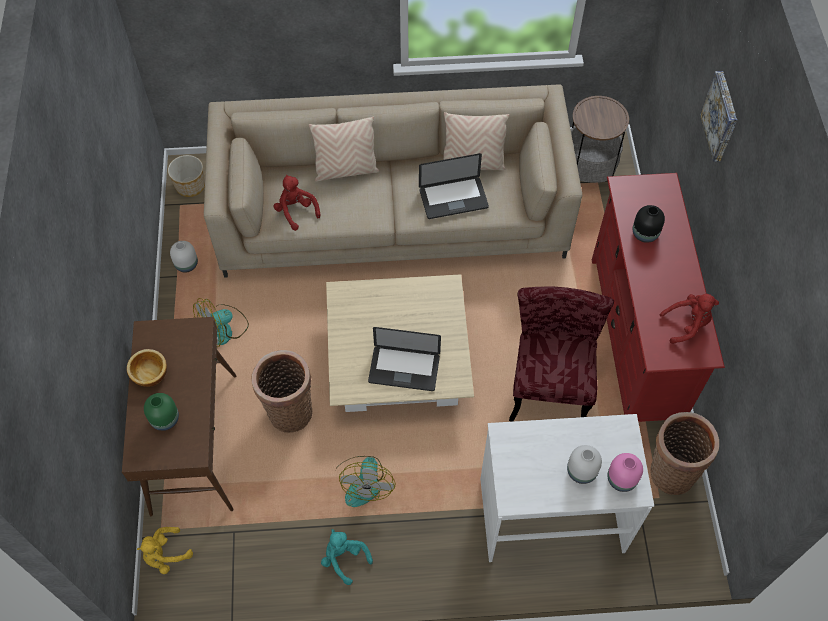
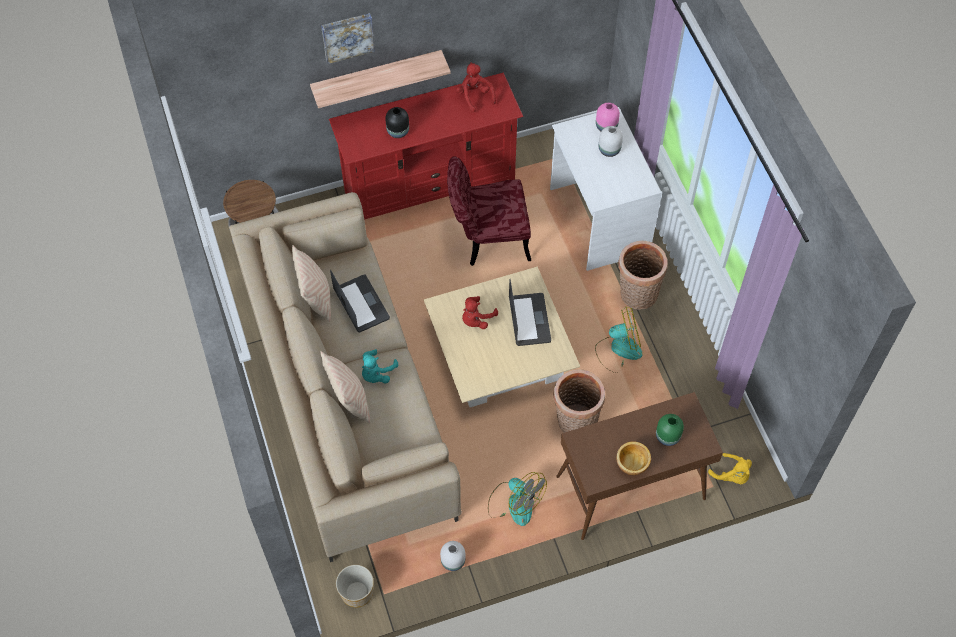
camera: 105 degrees left, 0 degrees up
red plush toy [273,175,320,231] -> red plush toy moved to [462,296,498,329]
turquoise plush toy [321,529,373,585] -> turquoise plush toy moved to [362,349,398,384]
basket [650,412,719,495] -> basket moved to [618,241,668,310]
none -> shelf [310,50,451,108]

